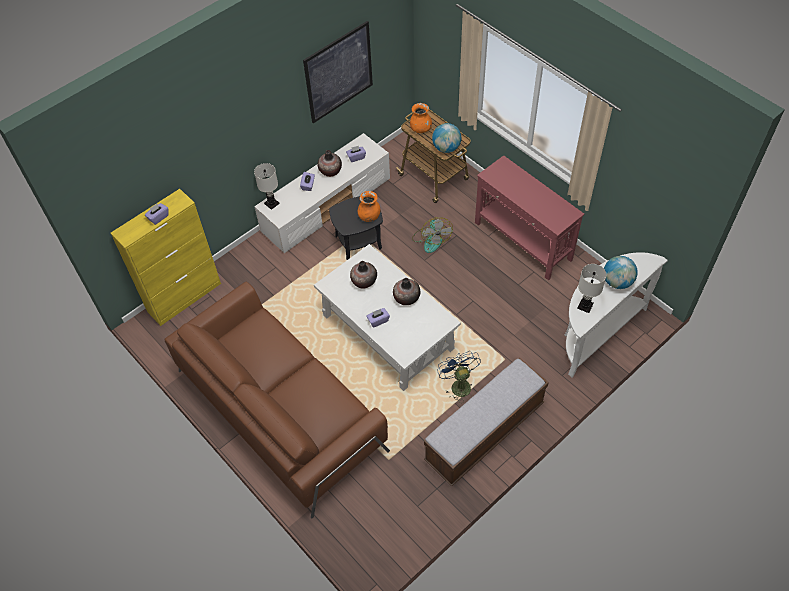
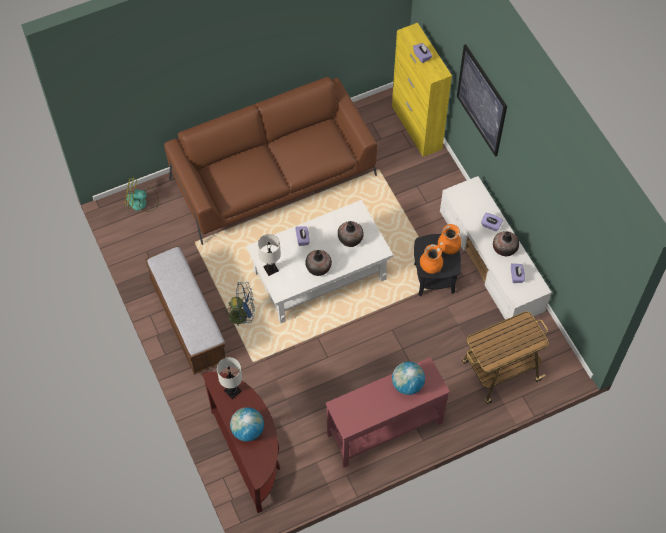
camera: 105 degrees right, 5 degrees up
white table lamp [254,163,279,210] -> white table lamp moved to [258,234,281,276]
picture [303,21,373,123] -> picture moved to [457,44,507,157]
orange vase [410,103,432,133] -> orange vase moved to [438,224,461,254]
fan [412,217,453,253] -> fan moved to [125,177,159,212]
globe [432,123,461,153] -> globe moved to [392,362,425,395]
white console table [564,252,668,378] -> brown console table [202,372,280,513]

